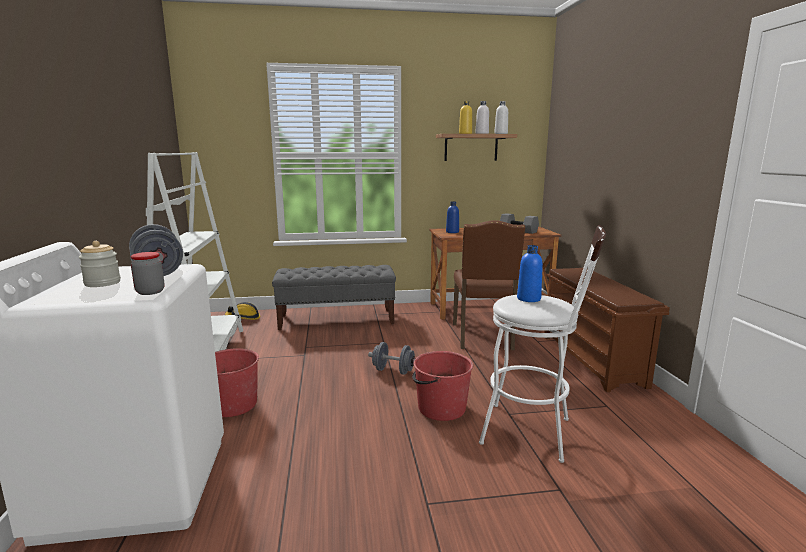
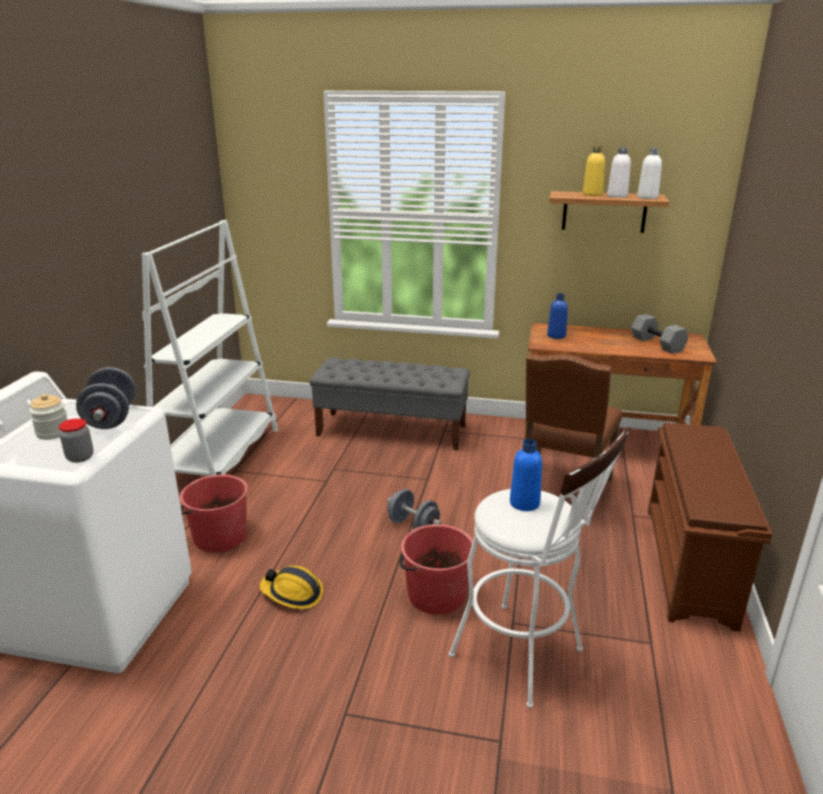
camera: 20 degrees right, 10 degrees up
hard hat [225,302,260,320] -> hard hat moved to [260,566,323,609]

